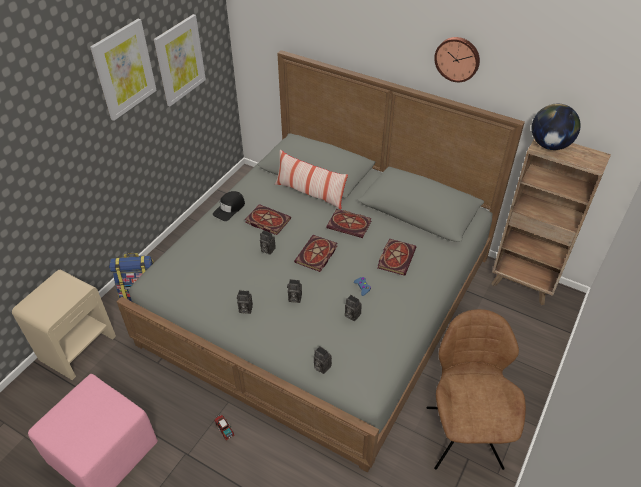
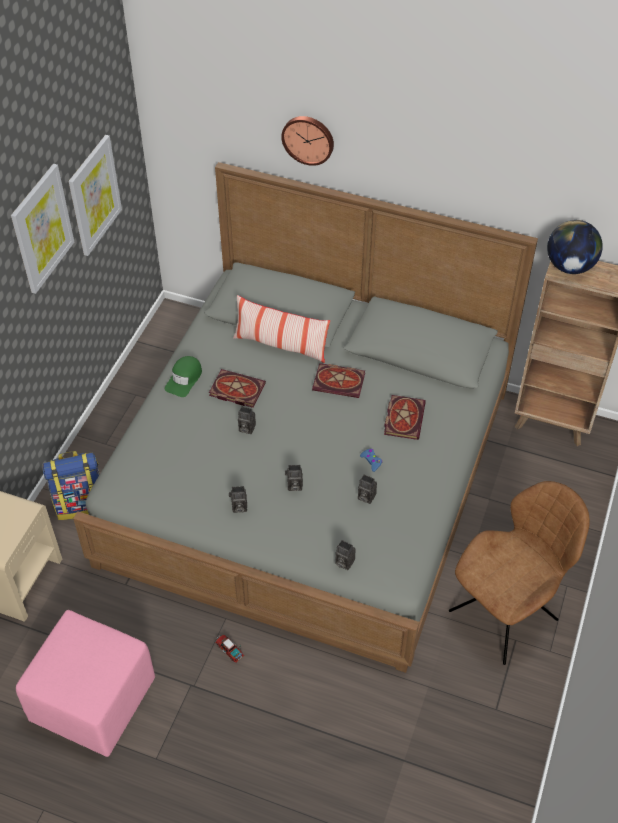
camera: 10 degrees left, 5 degrees up
black cap [213,191,245,221] -> green cap [165,356,202,397]
book [294,235,337,272] -> none
brown chair [426,309,526,470] -> brown chair turned 60 degrees clockwise [449,481,590,665]
wall clock [434,37,480,82] -> wall clock moved to [281,116,334,166]

